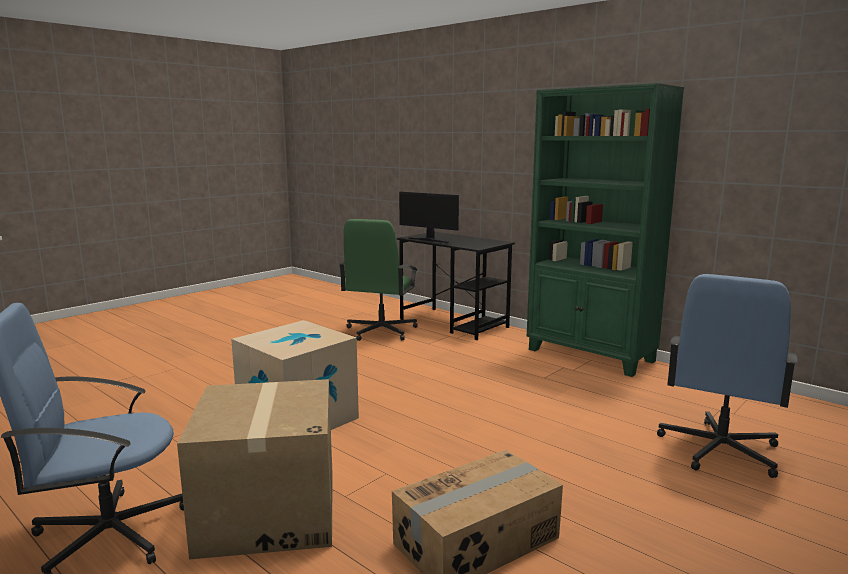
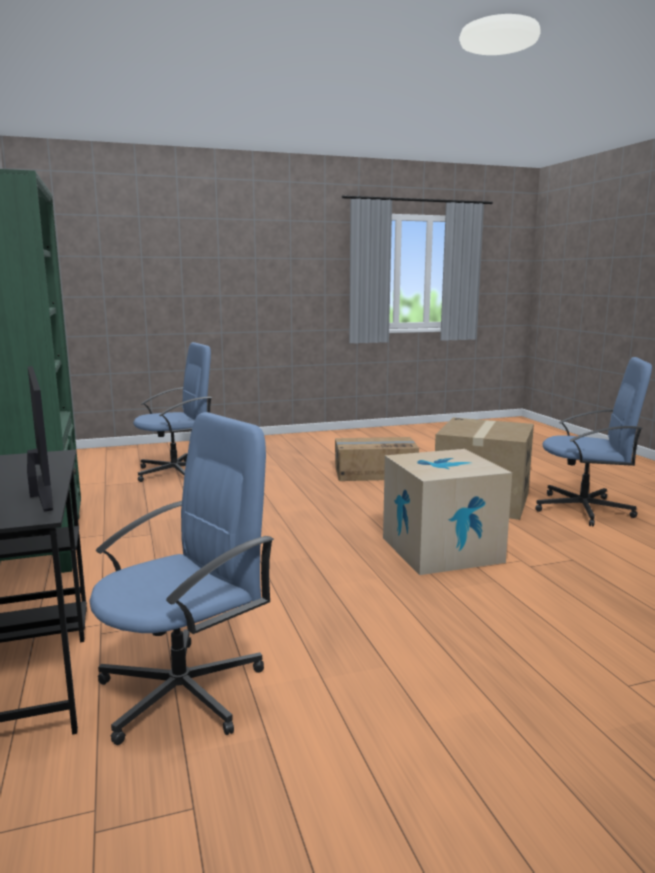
camera: 150 degrees left, 0 degrees up
green office chair [339,219,418,341] -> blue office chair [89,412,274,745]

